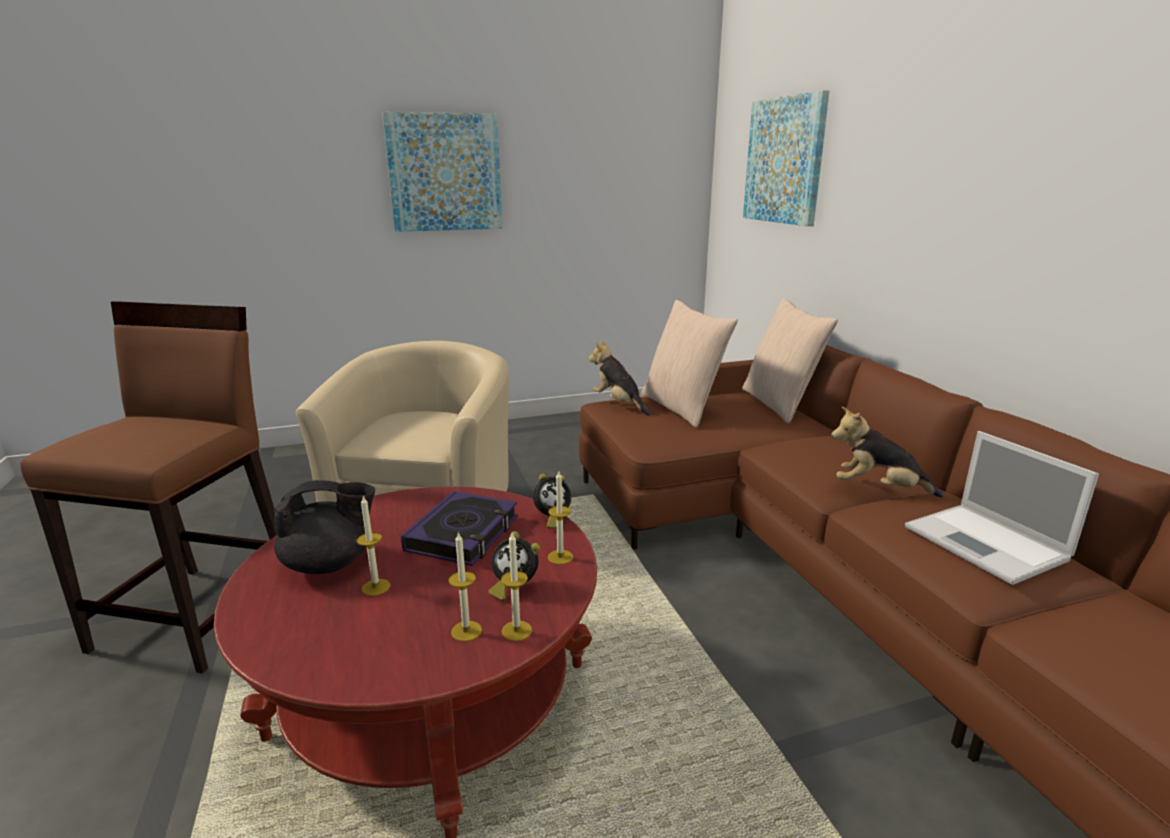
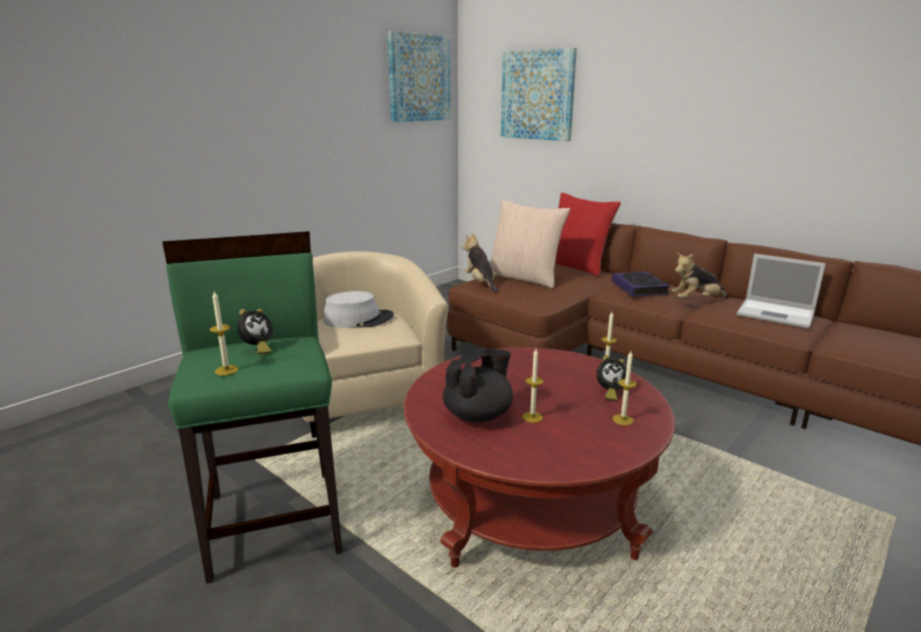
camera: 30 degrees left, 0 degrees up
brown stool [20,301,277,674] -> green stool [162,231,342,584]
picture [382,112,503,232] -> picture moved to [387,31,451,122]
book [401,491,518,566] -> book moved to [612,271,670,297]
candle [501,533,532,641] -> candle moved to [210,291,238,376]
alarm clock [533,474,571,529] -> alarm clock moved to [237,309,273,355]
plush toy [589,340,651,415] -> plush toy turned 45 degrees clockwise [463,233,498,293]
beige pillow [742,298,838,424] -> red pillow [555,193,621,277]
none -> grey hat [323,291,394,328]

